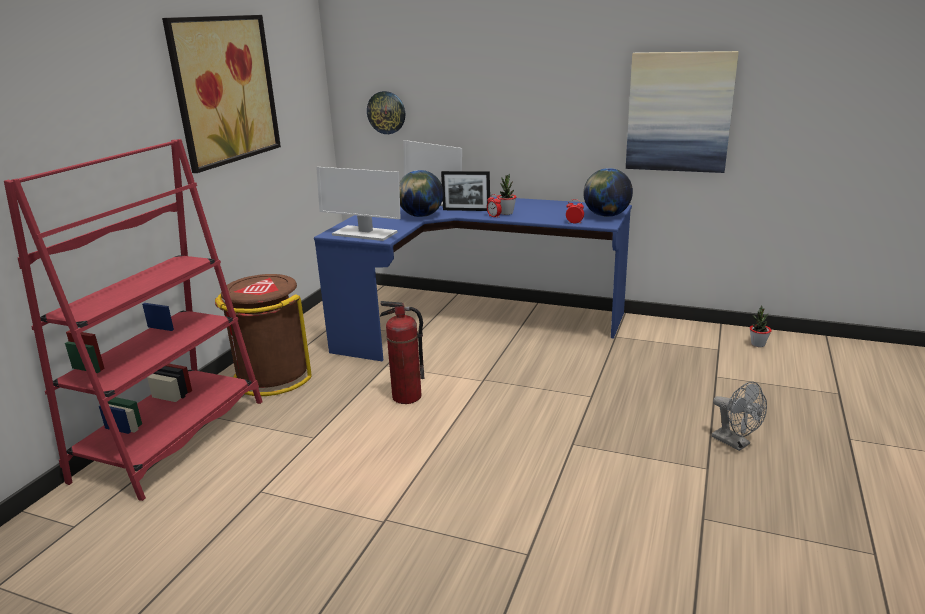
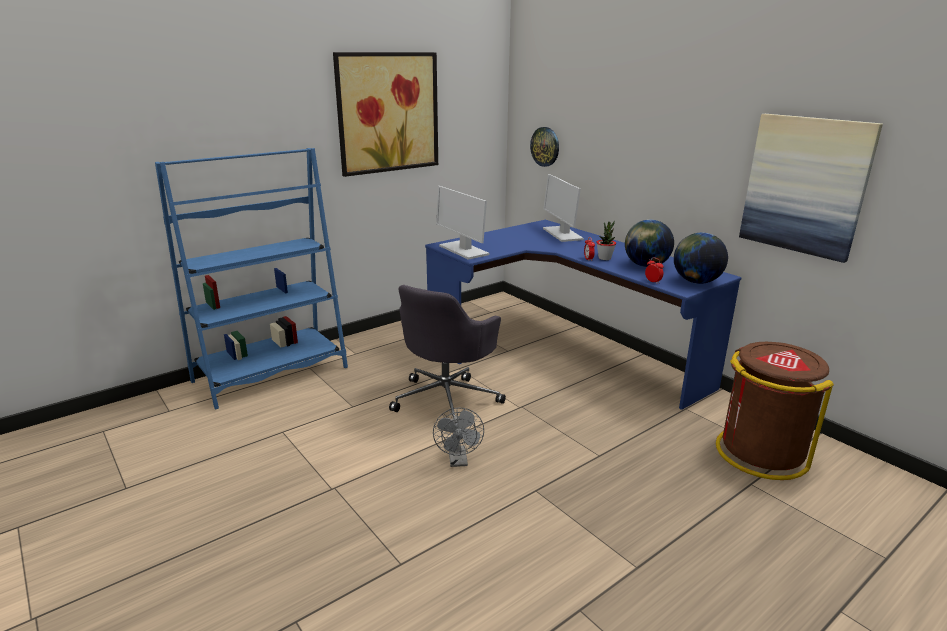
camera: 30 degrees right, 0 degrees up
red bookcase [4,139,263,501] -> blue bookcase [155,148,348,409]
brown trash can [215,274,311,396] -> brown trash can moved to [716,342,834,480]
fire extinguisher [380,301,424,404] -> grey office chair [389,285,506,417]
globe [399,170,443,217] -> globe moved to [625,220,674,267]
picture frame [441,171,490,211] -> none
grey fan [712,382,767,451] -> grey fan moved to [433,407,484,467]
potted plant [750,305,771,347] -> none

